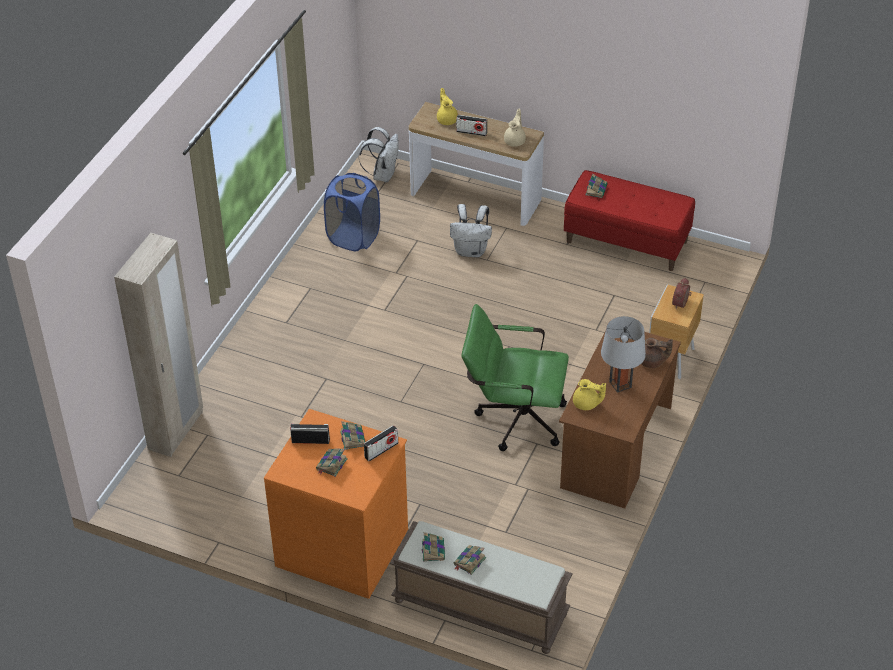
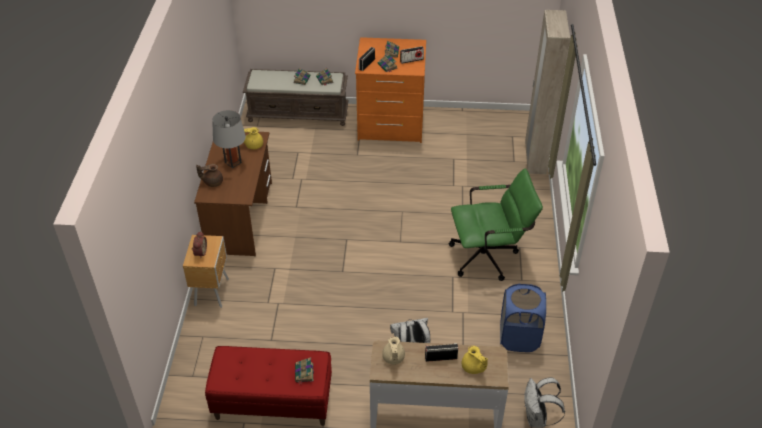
camera: 160 degrees right, 0 degrees up
green office chair [461,304,569,451] -> green office chair moved to [449,168,543,281]

